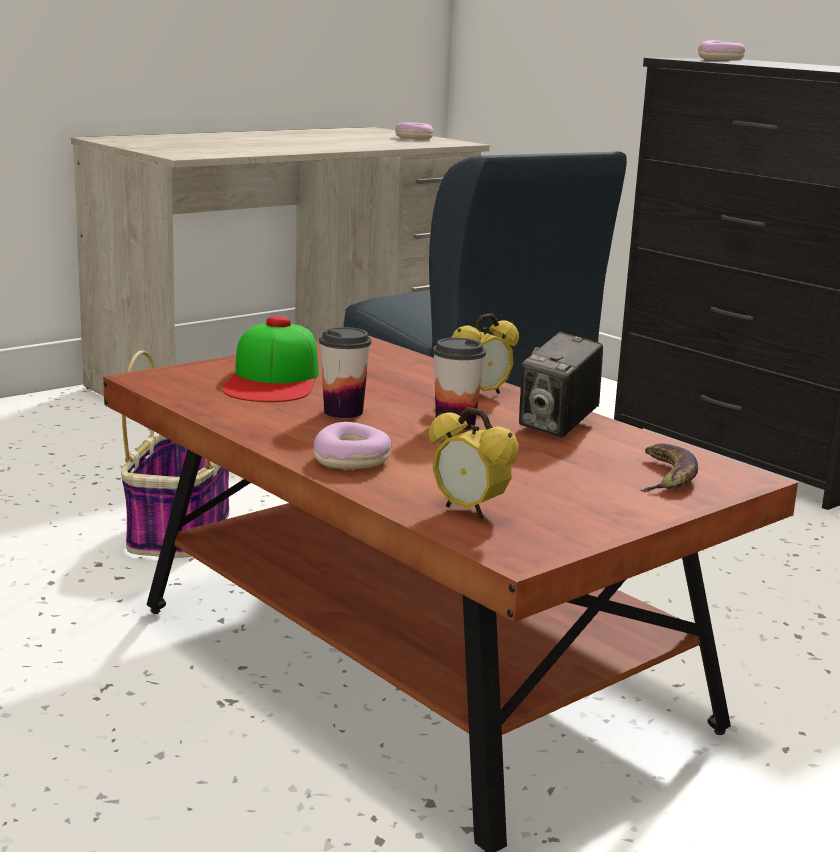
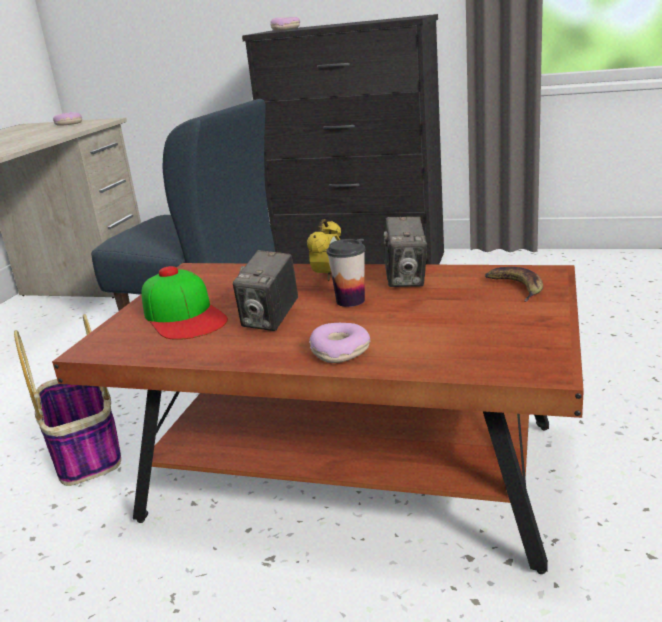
camera: 30 degrees left, 5 degrees up
cup [319,327,372,418] -> camera [233,250,298,331]
alarm clock [429,407,519,519] -> none

